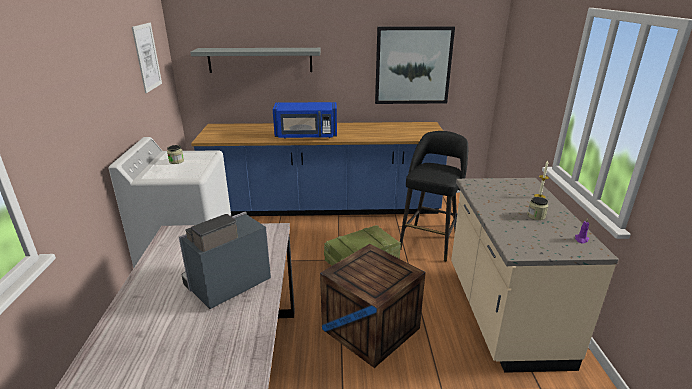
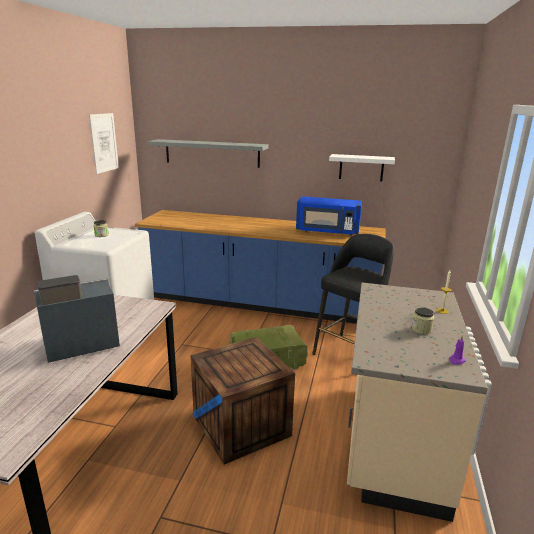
camera: 15 degrees right, 5 degrees down
blue microwave [273,102,337,139] -> blue microwave moved to [296,196,362,236]
picture [375,26,455,104] -> white shelf [329,154,395,182]

